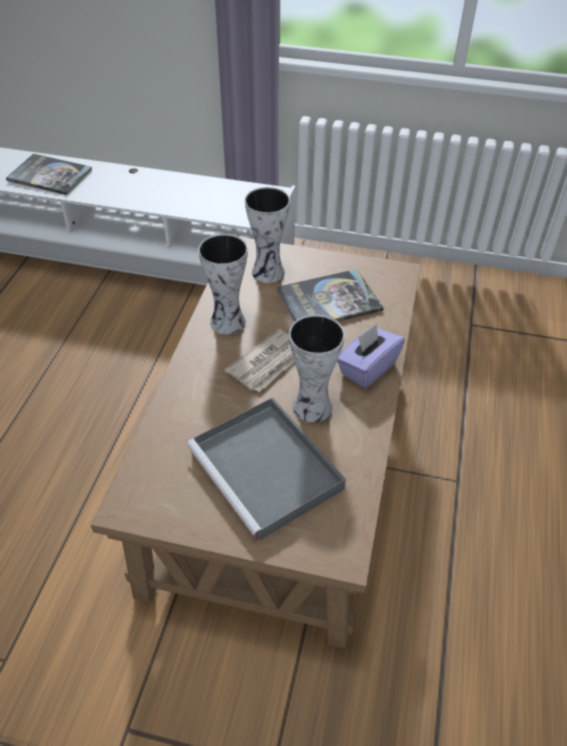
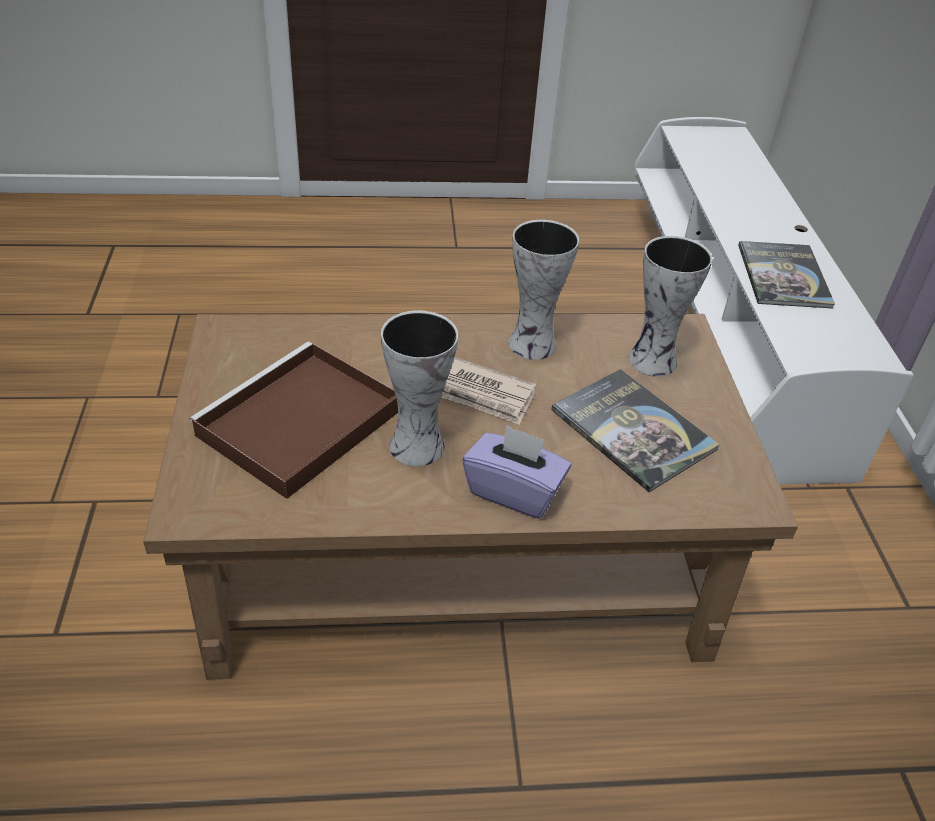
camera: 70 degrees right, 5 degrees down
book [6,154,92,195] -> book moved to [738,241,835,309]
grey tray [187,397,346,542] -> brown tray [189,342,398,499]

